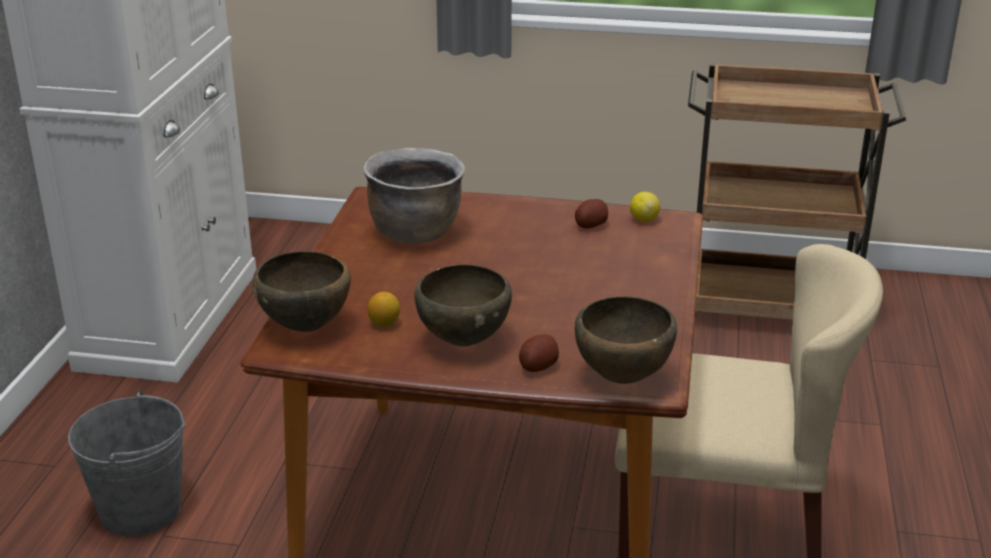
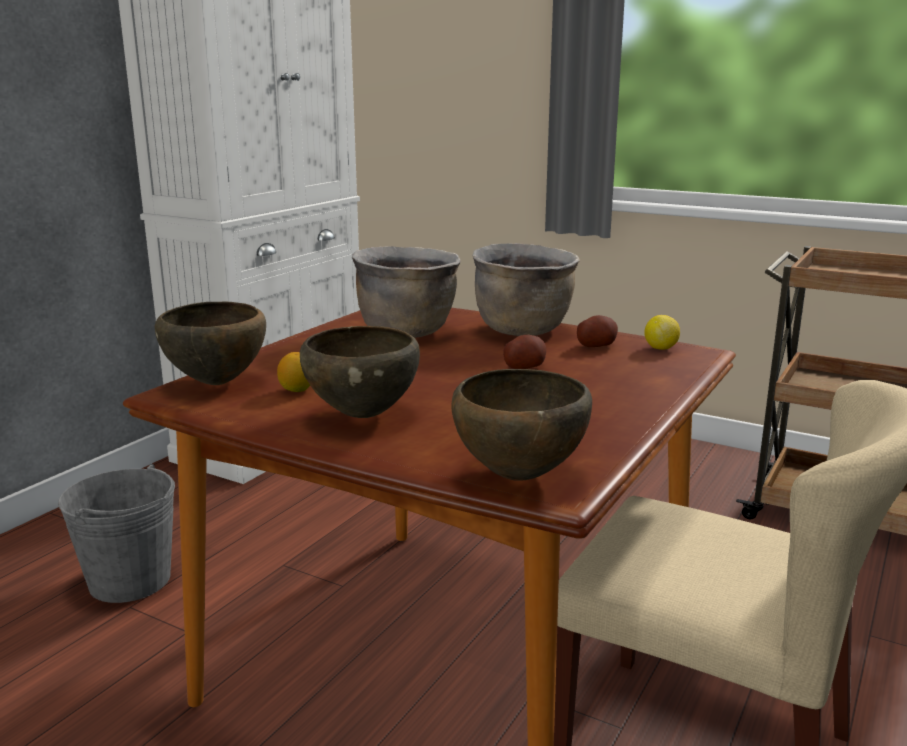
camera: 20 degrees right, 10 degrees down
potato [519,334,559,372] -> potato moved to [503,335,546,369]
none -> brown cooking pot [472,243,580,336]

